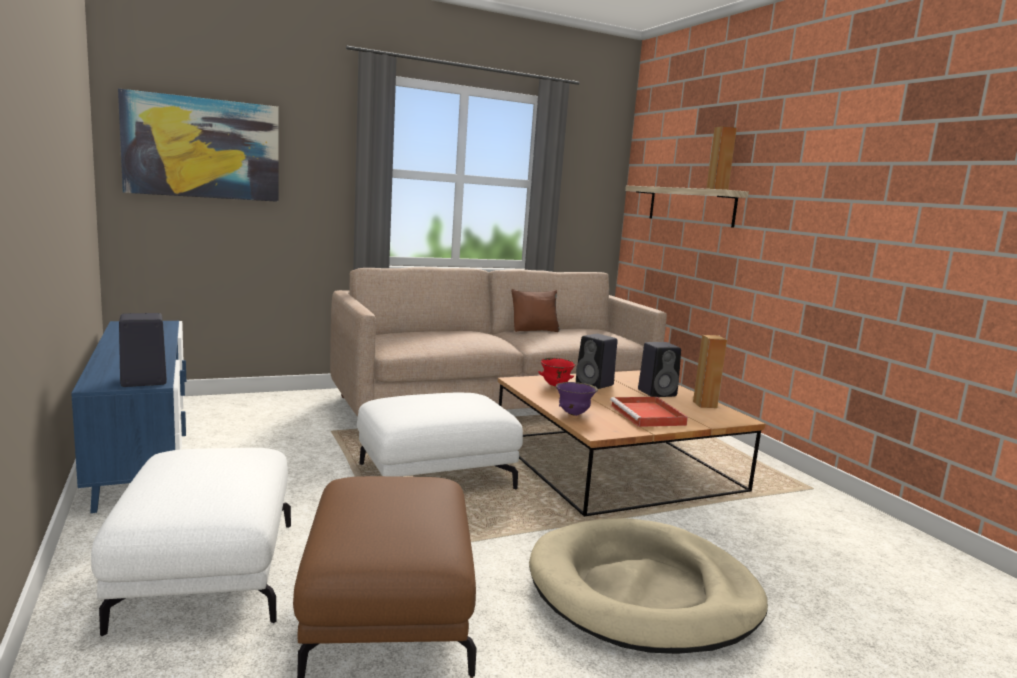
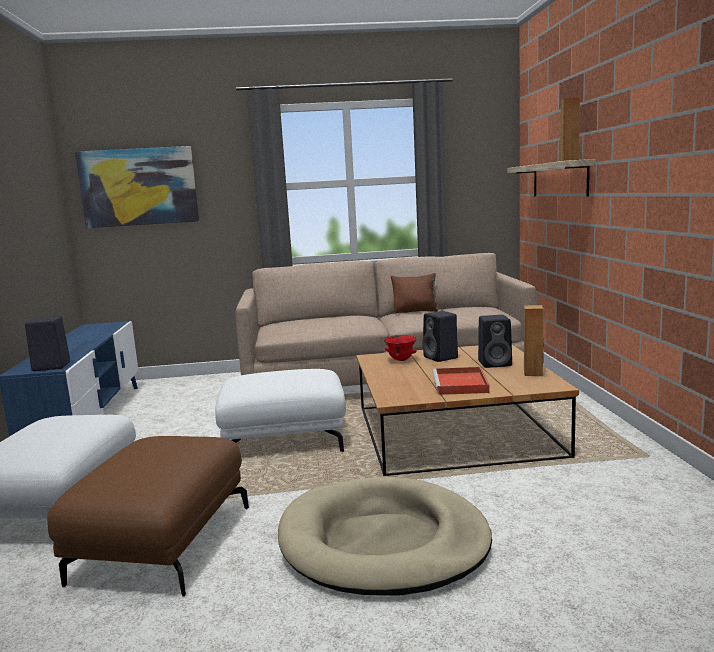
camera: 20 degrees right, 0 degrees up
purple bowl [556,382,598,416] -> none

